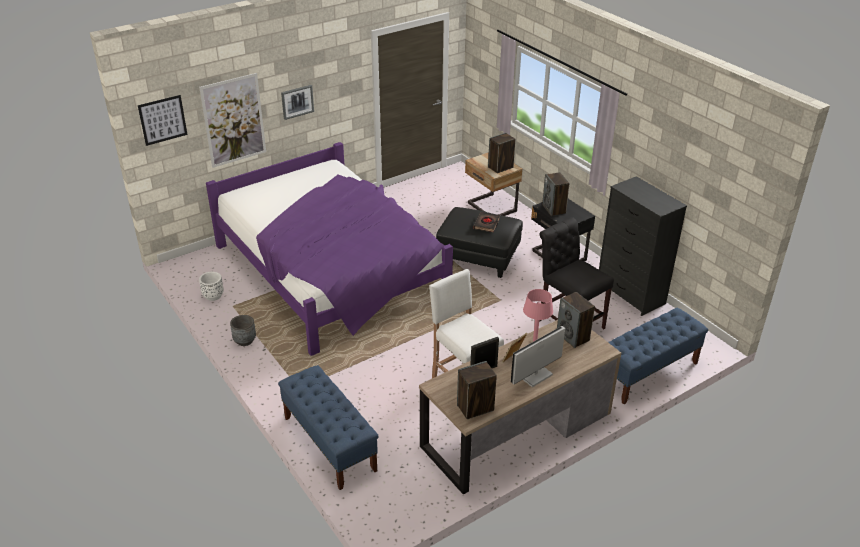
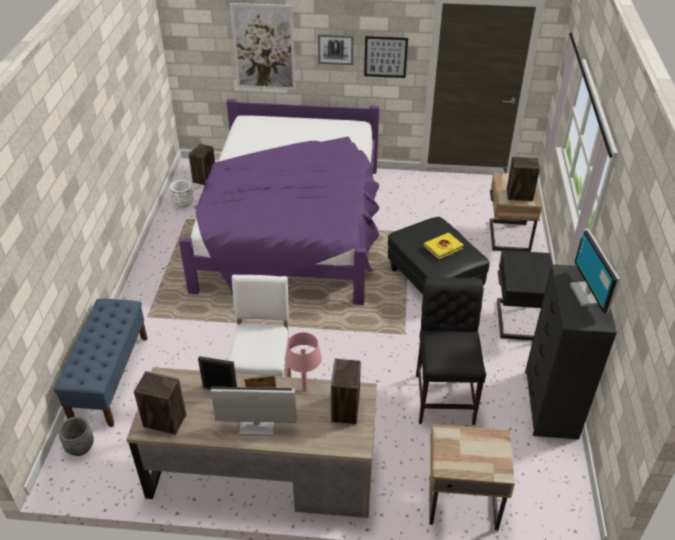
camera: 40 degrees right, 5 degrees up
picture [138,95,187,146] -> picture moved to [364,36,408,78]
grey planter [230,315,256,346] -> grey planter moved to [58,417,94,456]
black book [473,212,500,232] -> yellow book [424,232,464,259]
speaker [542,172,569,216] -> speaker moved to [188,143,215,185]
blue bench [608,308,708,404] -> beige nightstand [430,424,515,530]
none -> monitor [570,229,620,313]

